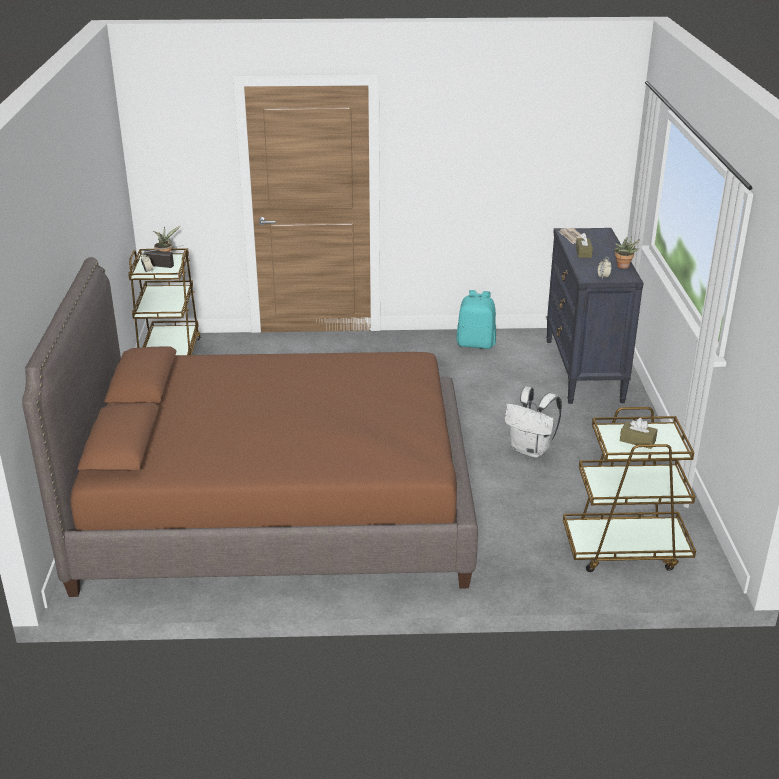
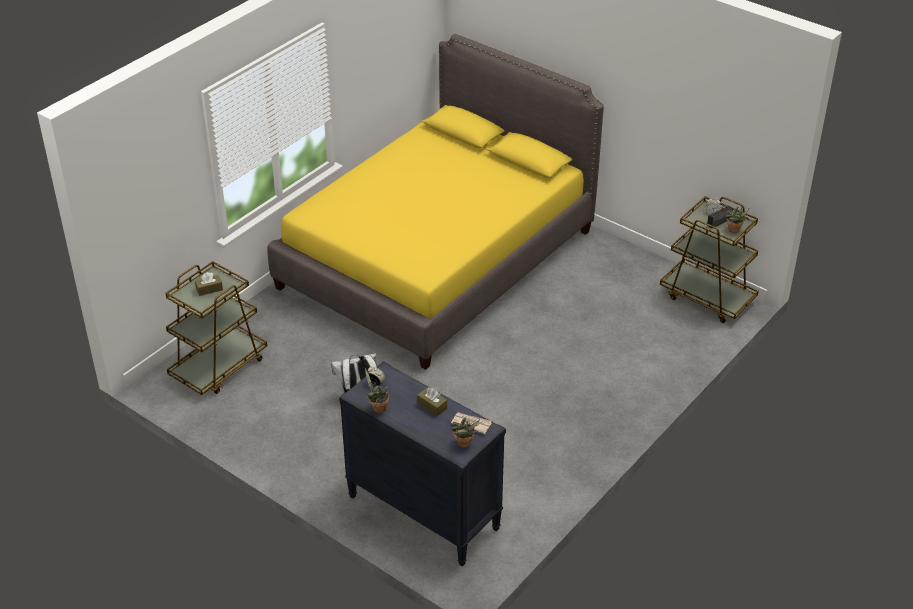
camera: 130 degrees right, 10 degrees up
brown bed [22,257,478,597] -> yellow bed [267,34,604,370]
turquoise backpack [456,290,496,349] -> none
none -> potted plant [451,417,480,448]

